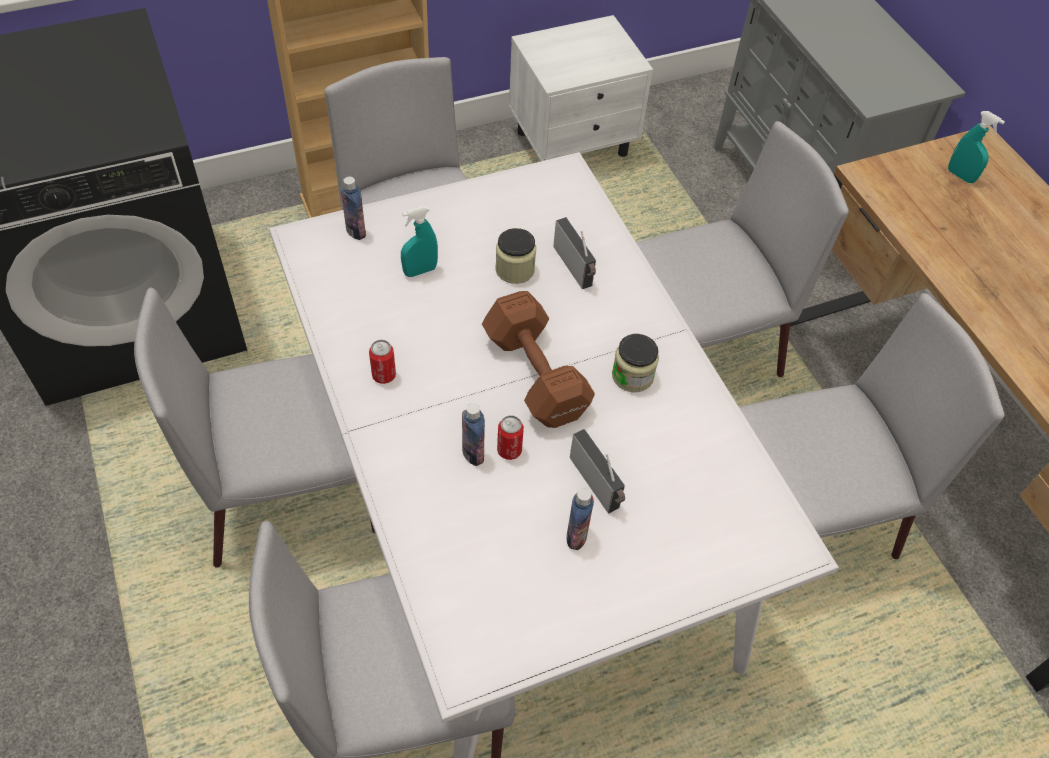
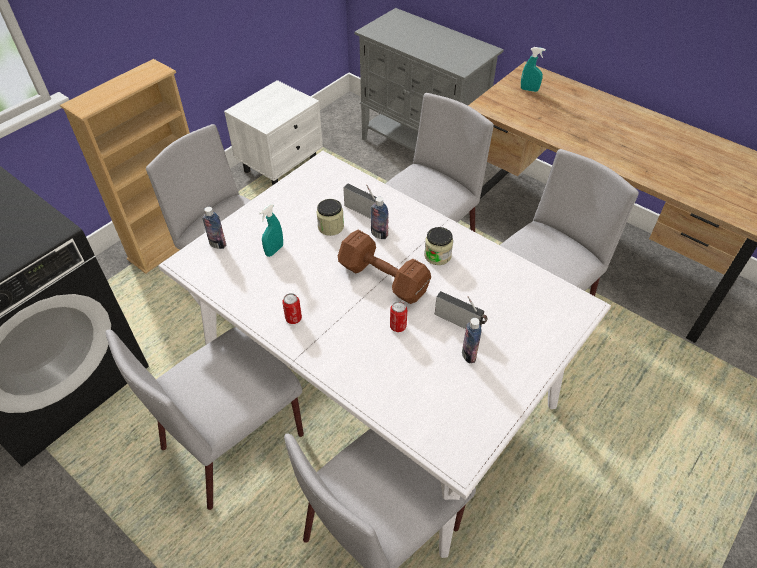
camera: 25 degrees left, 5 degrees down
bottle [462,403,485,466] -> bottle moved to [371,197,389,239]

